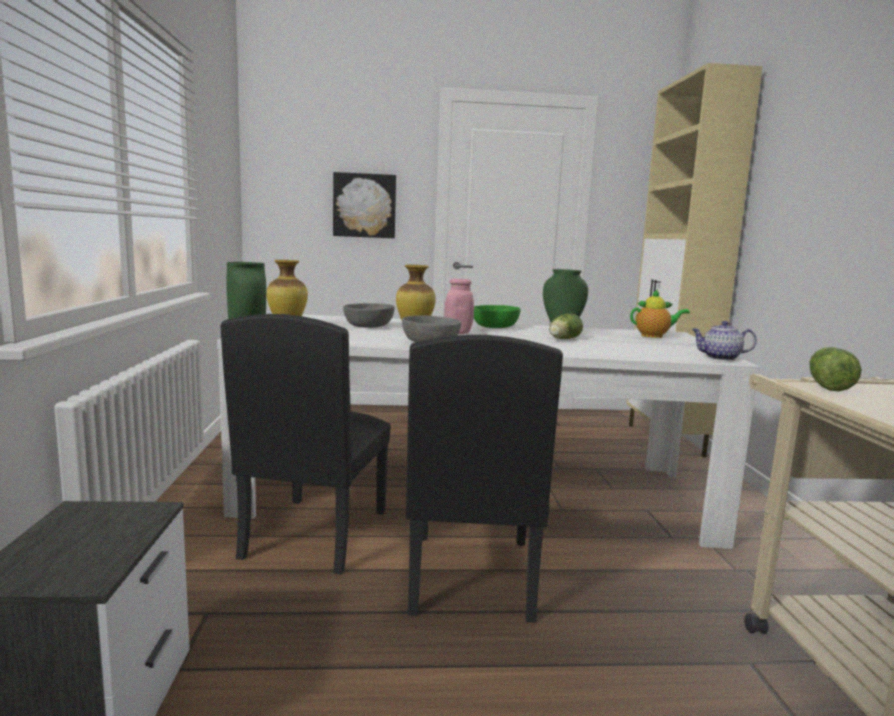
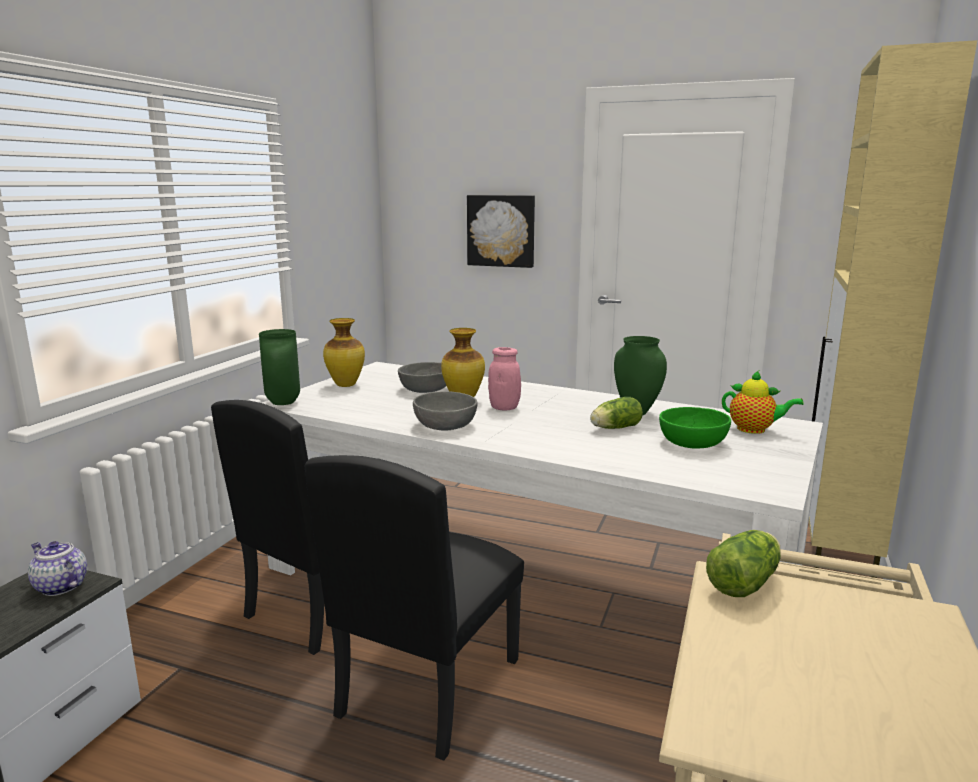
camera: 25 degrees right, 5 degrees up
green bowl [474,305,521,328] -> green bowl moved to [659,407,731,448]
teapot [692,321,757,360] -> teapot moved to [28,541,87,596]

